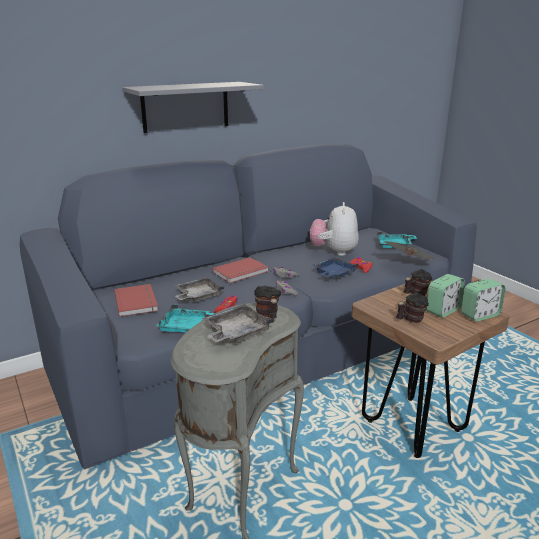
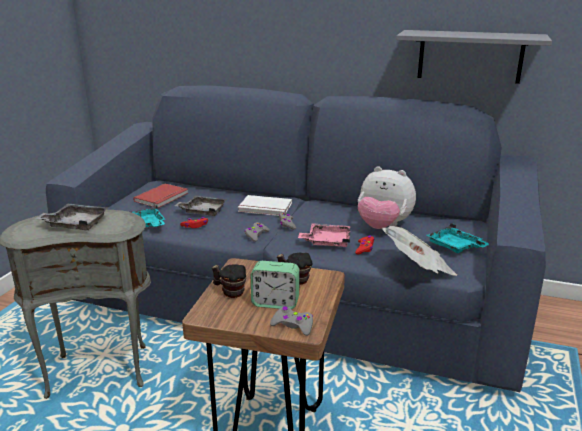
camera: 50 degrees right, 0 degrees up
grey shelf [122,82,264,133] -> grey shelf moved to [396,30,552,84]
red book [212,257,269,283] -> white book [238,195,292,216]
mug [254,286,281,319] -> none
plush toy [310,202,359,256] -> plush toy turned 120 degrees counterclockwise [358,166,416,229]
blue tray [313,257,359,279] -> pink tray [298,223,350,247]
alarm clock [461,279,506,322] -> grey game controller [270,306,313,336]

